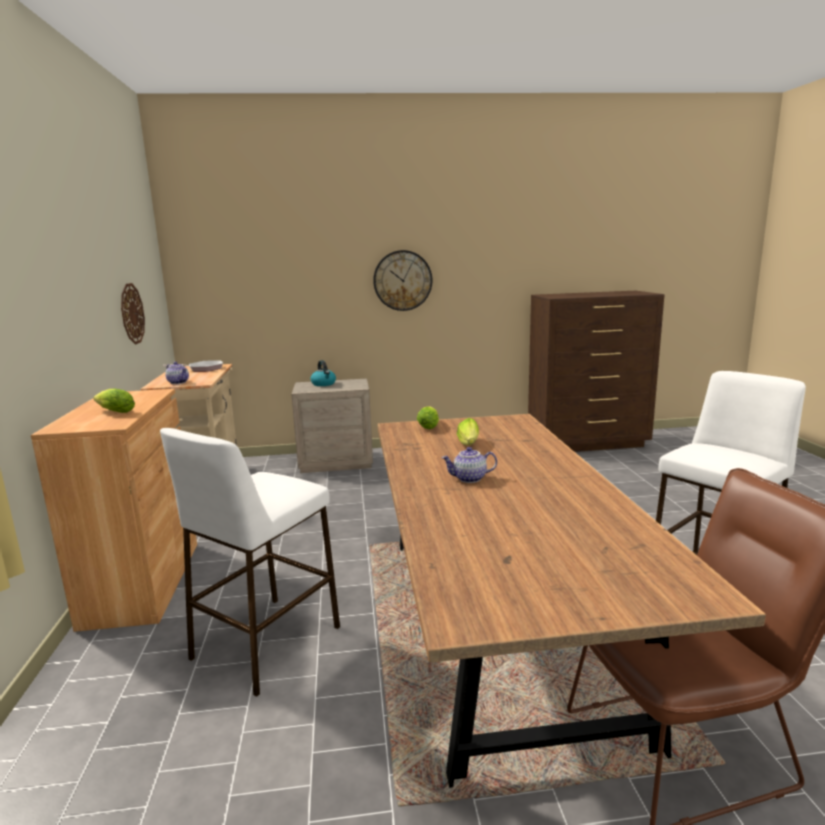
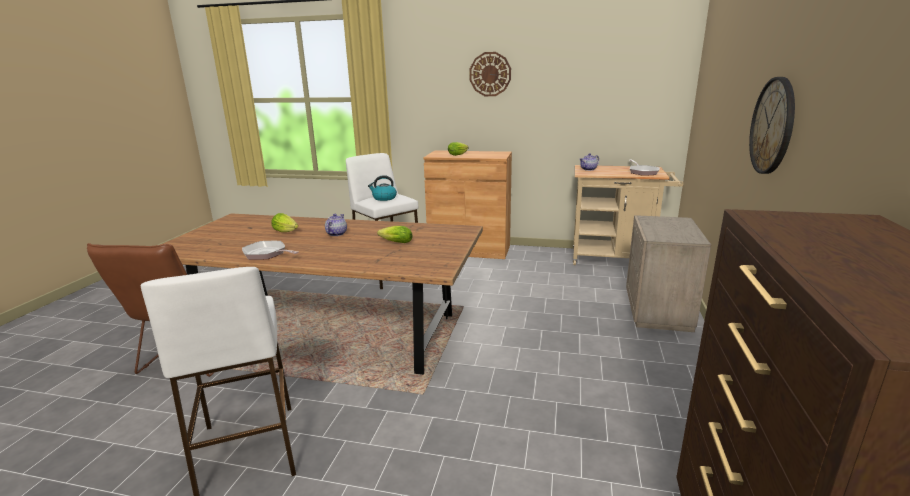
camera: 110 degrees right, 5 degrees up
wall clock [121,283,145,345] -> wall clock moved to [470,52,511,96]
kettle [311,360,336,386] -> kettle moved to [368,175,397,201]
lettuce [417,406,439,429] -> lettuce moved to [271,213,298,232]
none -> frying pan [242,241,299,260]

